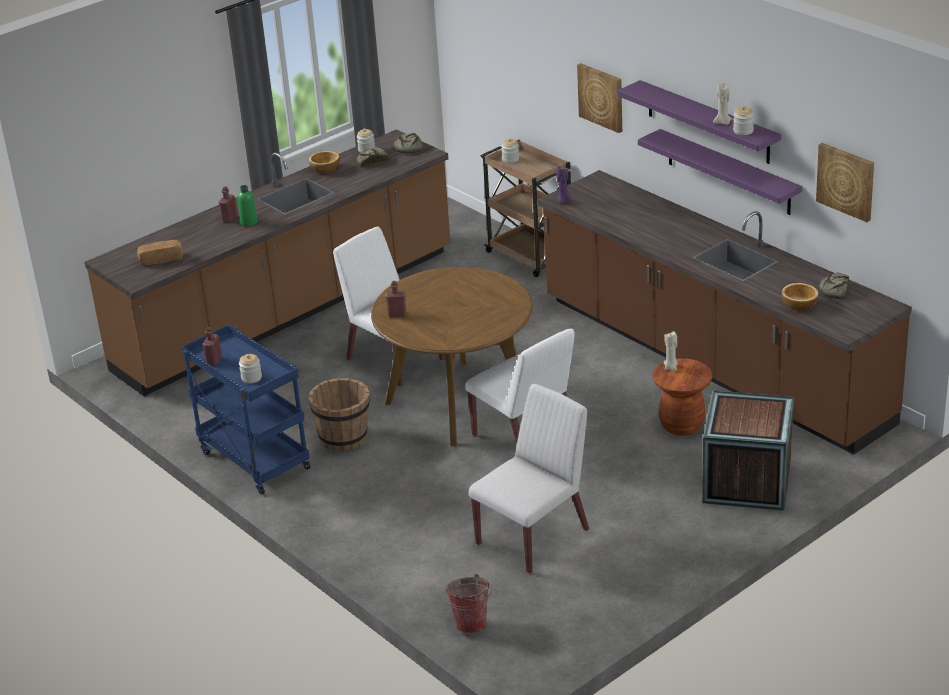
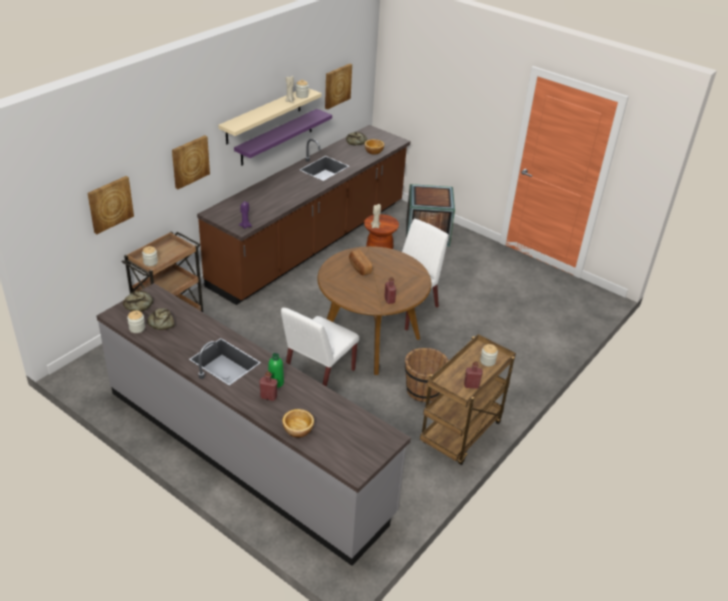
camera: 105 degrees left, 5 degrees up
brown counter [85,129,451,396] -> grey counter [97,283,411,566]
bread [137,240,183,265] -> bread moved to [349,250,372,276]
blue cart [181,324,311,495] -> brown cart [420,334,516,465]
bowl [309,151,340,174] -> bowl moved to [282,409,314,438]
bucket [446,574,492,633] -> none
white chair [469,384,589,573] -> none
purple shelf [617,80,781,164] -> beige shelf [218,88,321,145]
none -> picture [88,176,134,234]

